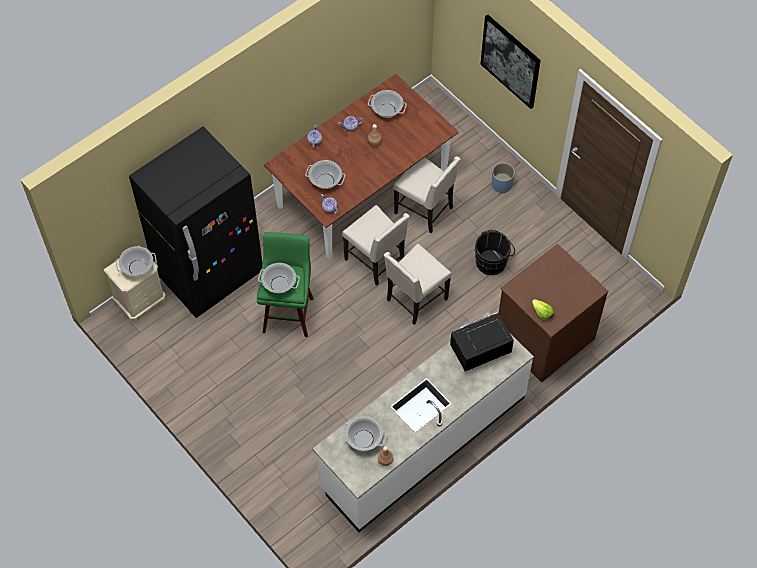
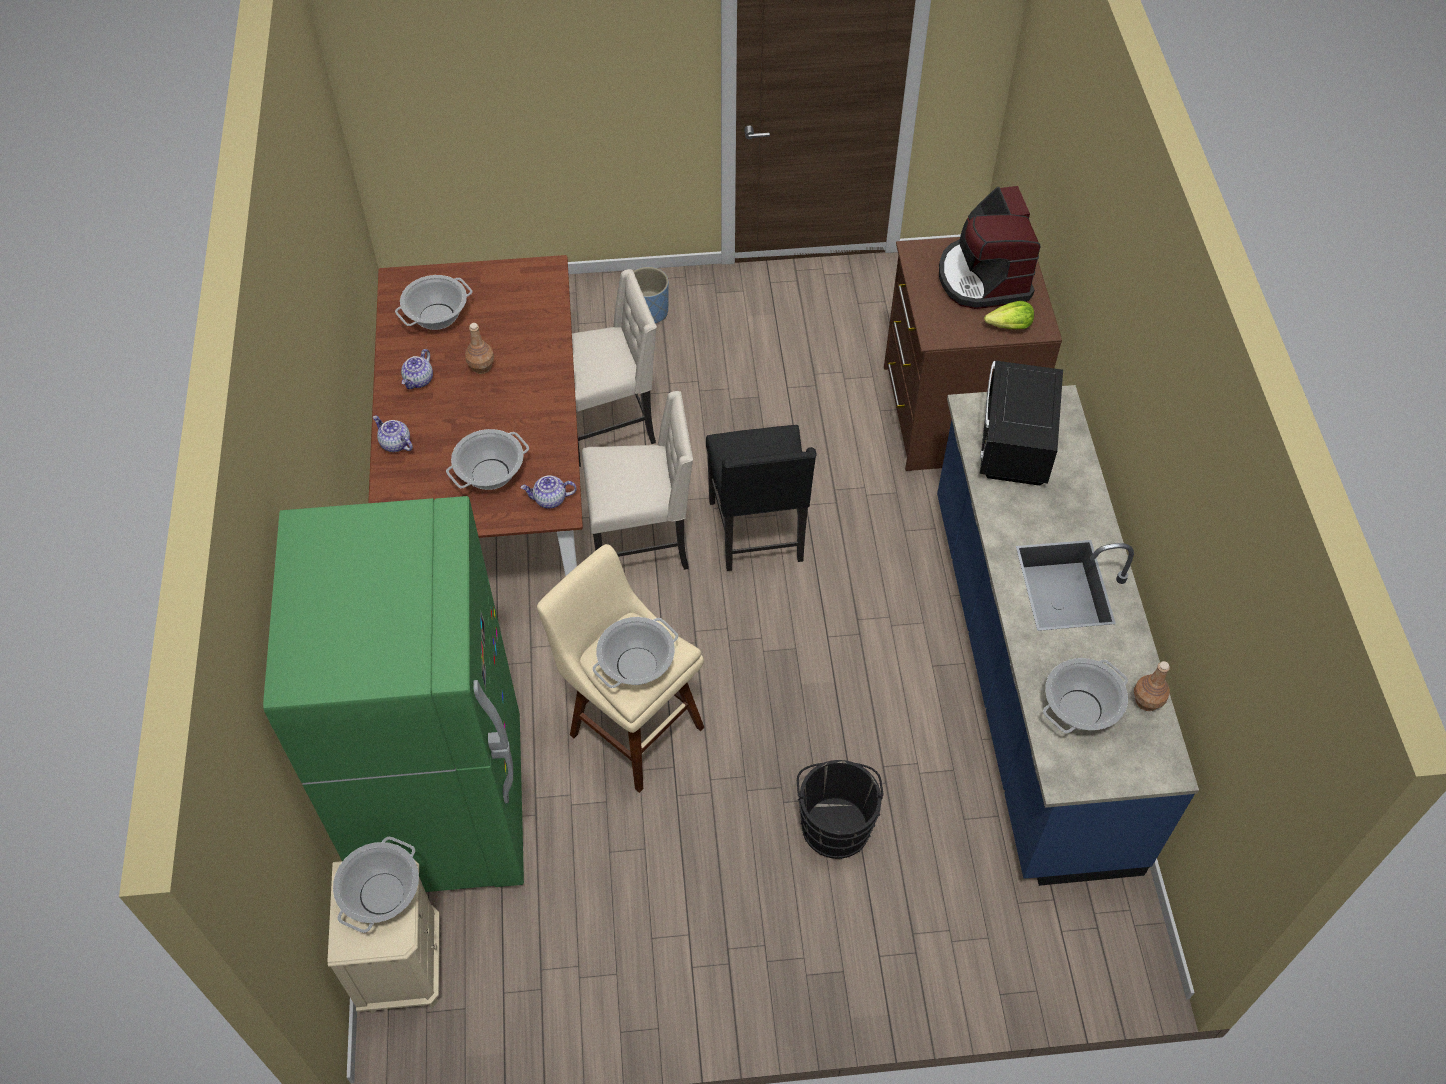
camera: 55 degrees left, 5 degrees down
black fridge [129,127,262,318] -> green fridge [263,496,524,892]
green stool [257,232,314,337] -> beige stool [537,544,704,793]
white counter [313,312,534,532] -> blue counter [937,385,1199,886]
beige chair [384,244,451,325] -> black chair [706,425,816,571]
black bucket [474,230,515,275] -> black bucket moved to [797,760,884,859]
picture [481,14,541,109] -> none
none -> coffee machine [939,186,1041,309]

